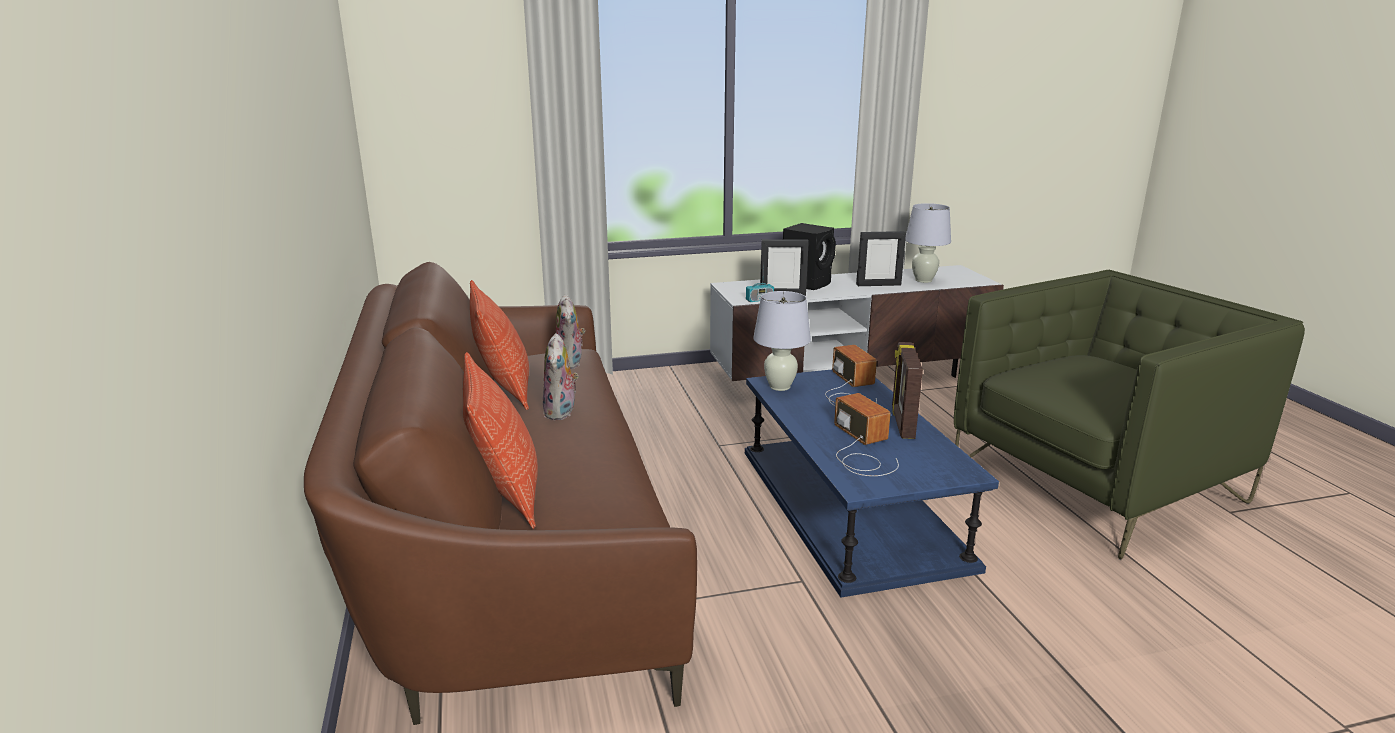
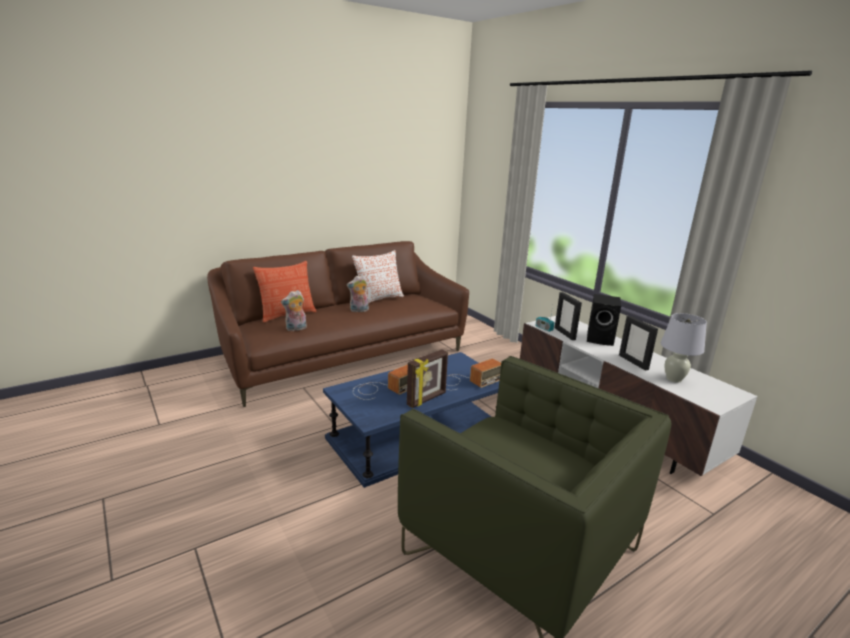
camera: 70 degrees right, 0 degrees up
orange pillow [470,280,529,410] -> white pillow [352,250,404,303]
plush toy [556,295,585,369] -> plush toy moved to [281,290,307,331]
white table lamp [753,291,811,391] -> none
picture frame [892,342,923,439] -> picture frame turned 150 degrees clockwise [407,349,448,408]

